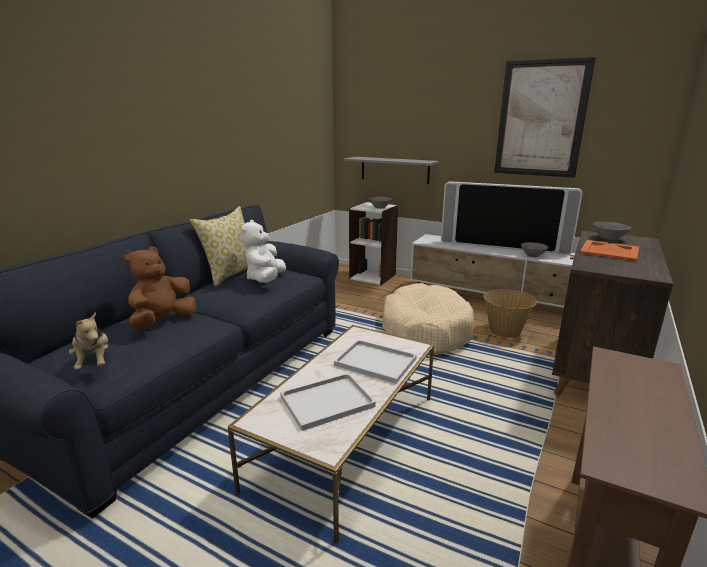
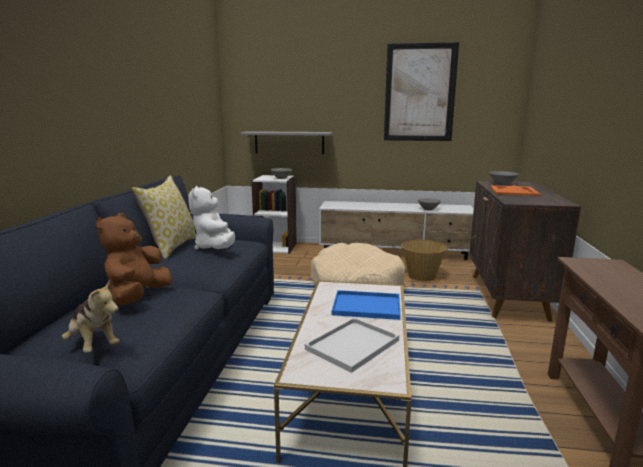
camera: 20 degrees left, 5 degrees down
white tray [334,340,417,384] -> blue tray [332,290,400,320]
television [441,181,583,255] -> none

